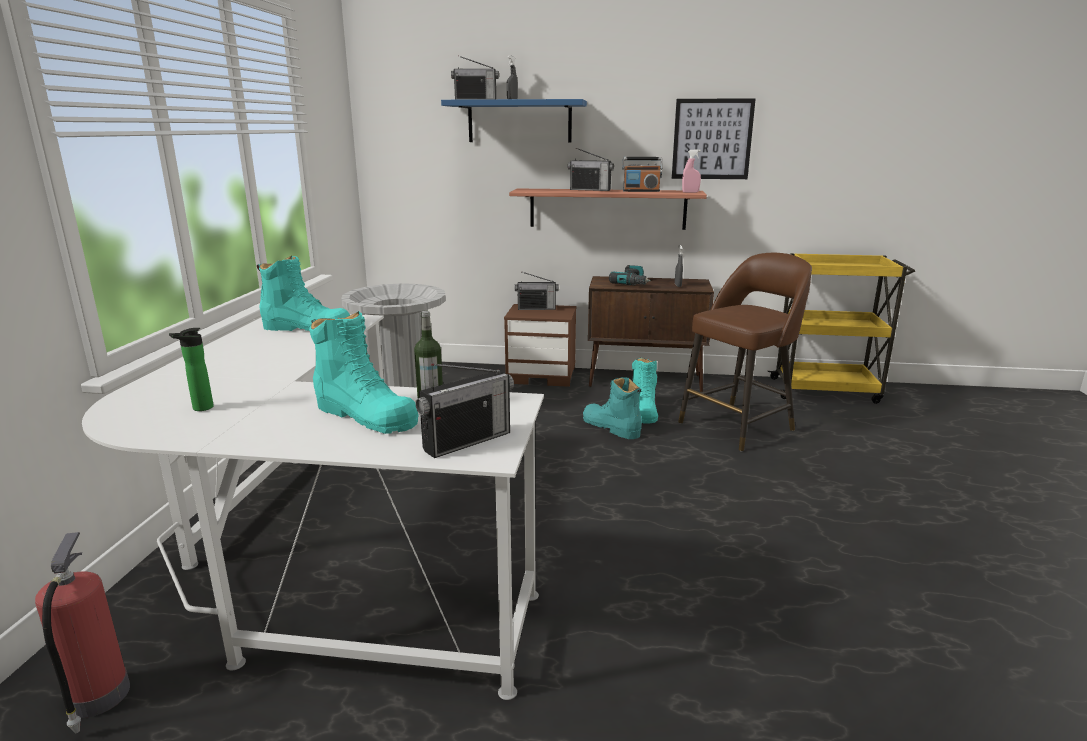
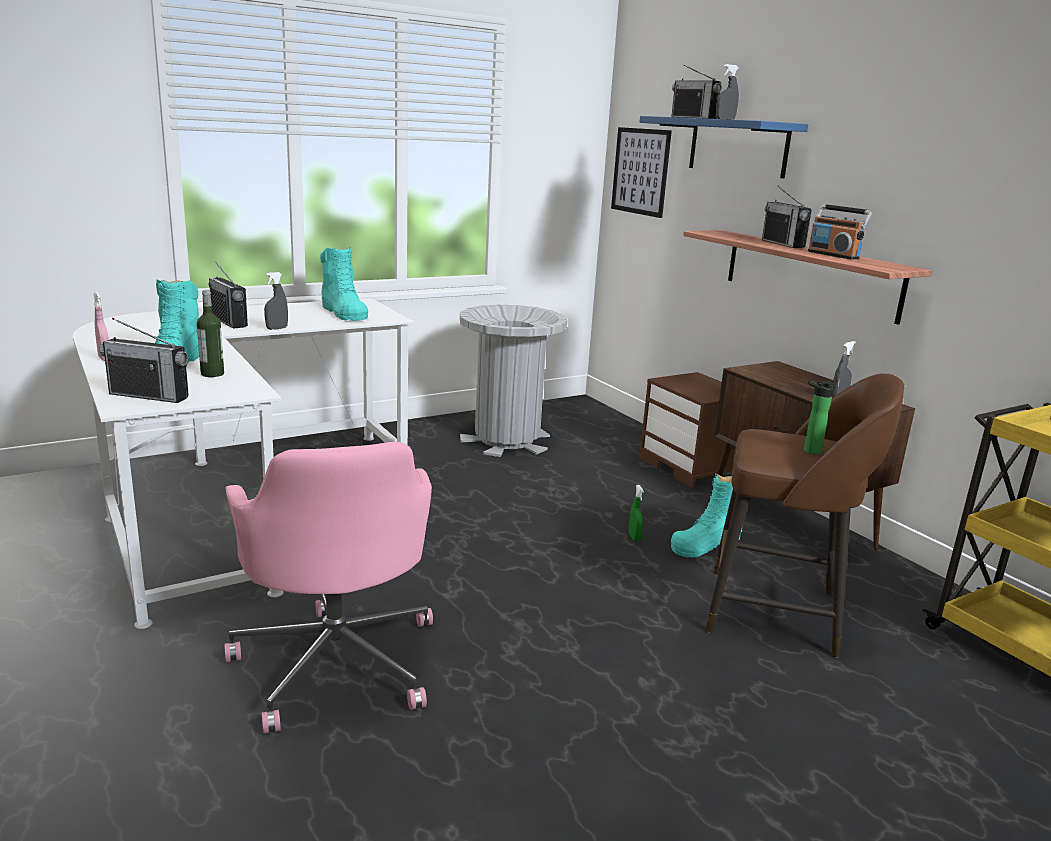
camera: 50 degrees right, 0 degrees up
fire extinguisher [35,532,130,733] -> none
bottle [169,328,214,411] -> bottle moved to [804,381,835,455]
radio [515,271,559,310] -> radio moved to [209,262,248,329]
turquoise boot [583,377,642,439] -> green spray bottle [628,485,644,542]
power drill [609,265,651,285] -> none
picture [672,98,756,179] -> picture moved to [611,127,672,218]
pink spray bottle [682,150,701,193] -> pink spray bottle moved to [93,292,109,361]
none -> pink office chair [224,441,433,734]
none -> grey spray bottle [264,272,288,330]

